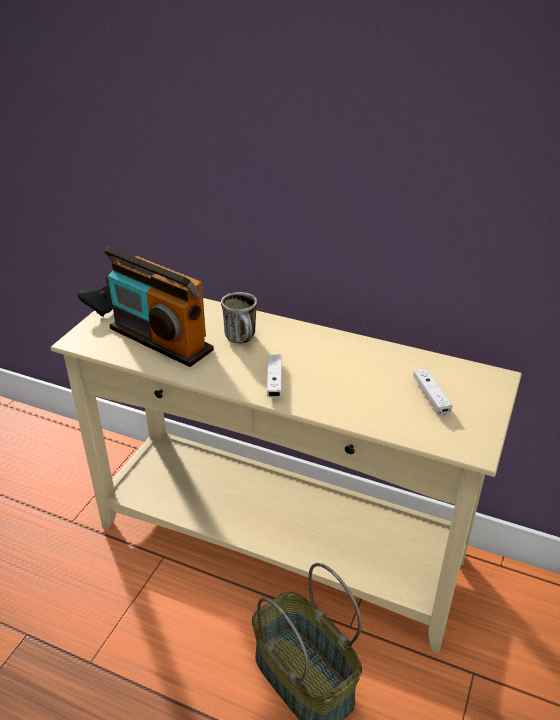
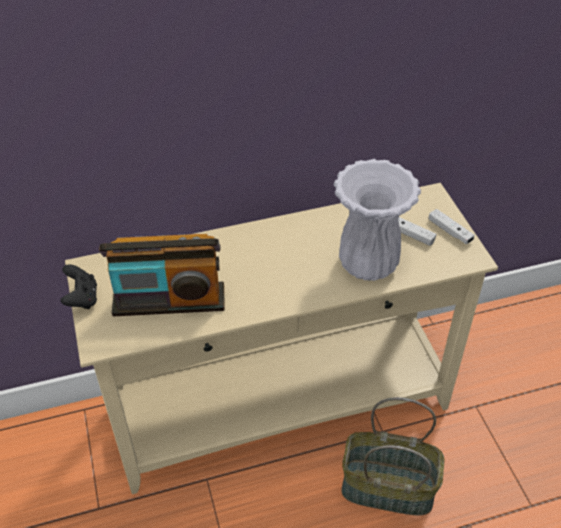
camera: 40 degrees left, 10 degrees up
mug [221,292,257,344] -> none
white game controller [267,355,282,397] -> white game controller moved to [429,209,474,244]
none -> white vase [334,159,421,281]

